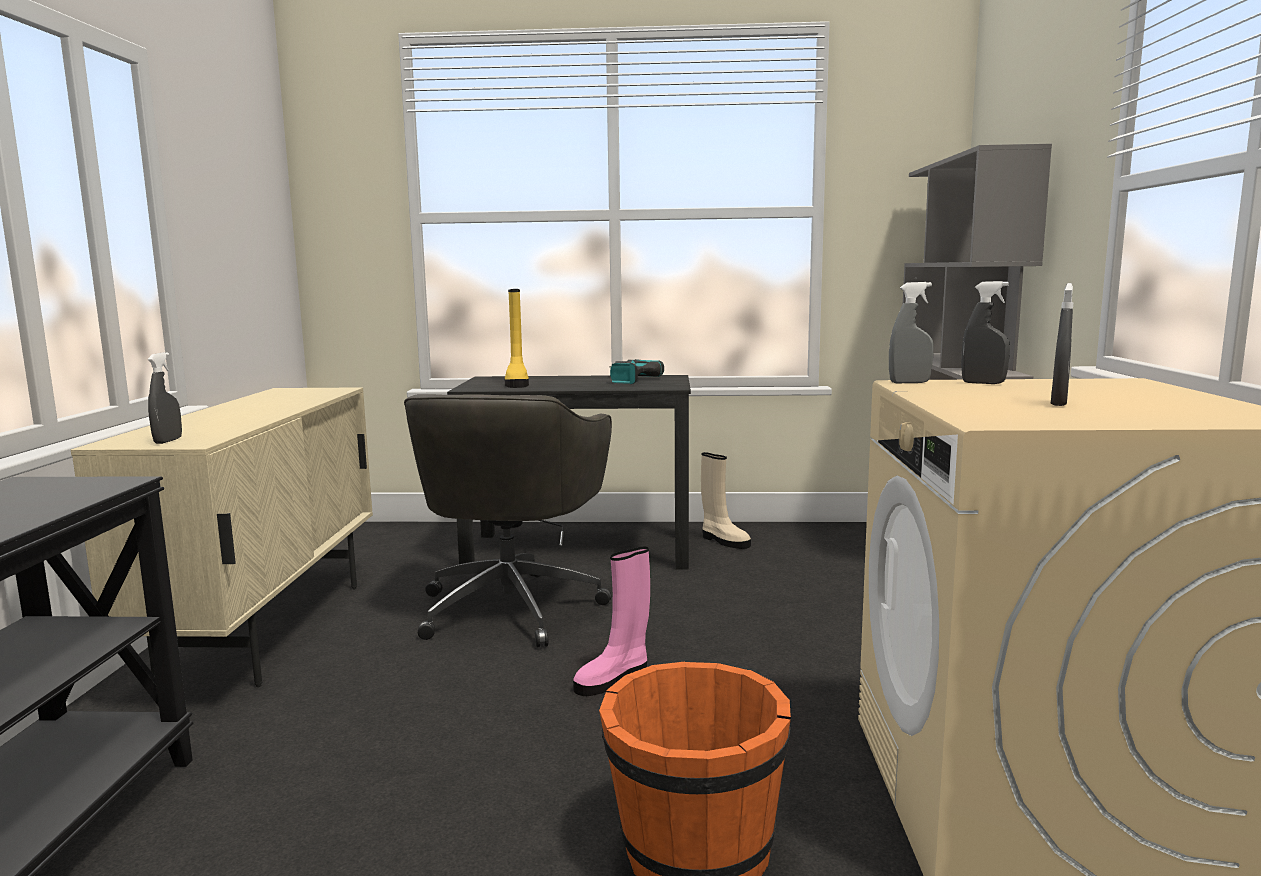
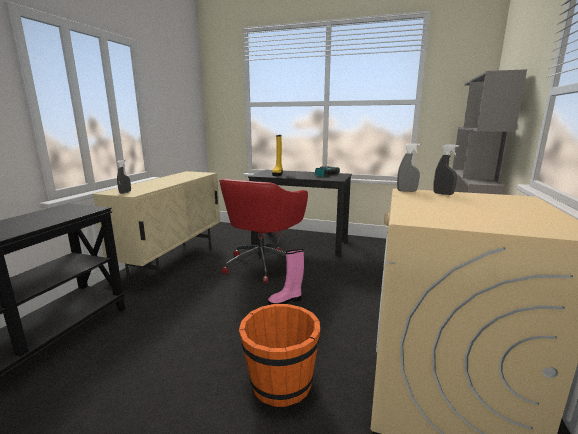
camera: 15 degrees right, 5 degrees up
grey office chair [404,394,612,647] -> red office chair [219,179,308,283]
beige boot [701,452,751,549] -> none
grey spray bottle [1051,283,1073,406] -> none

